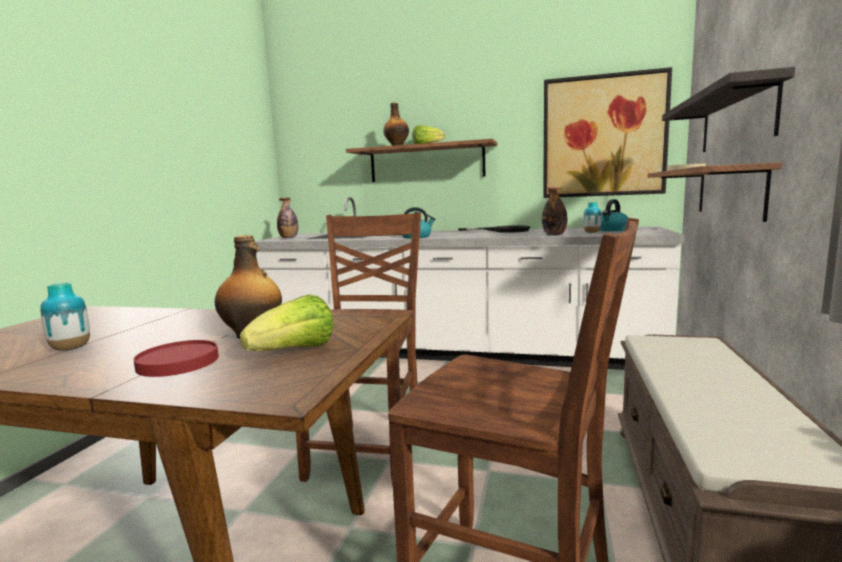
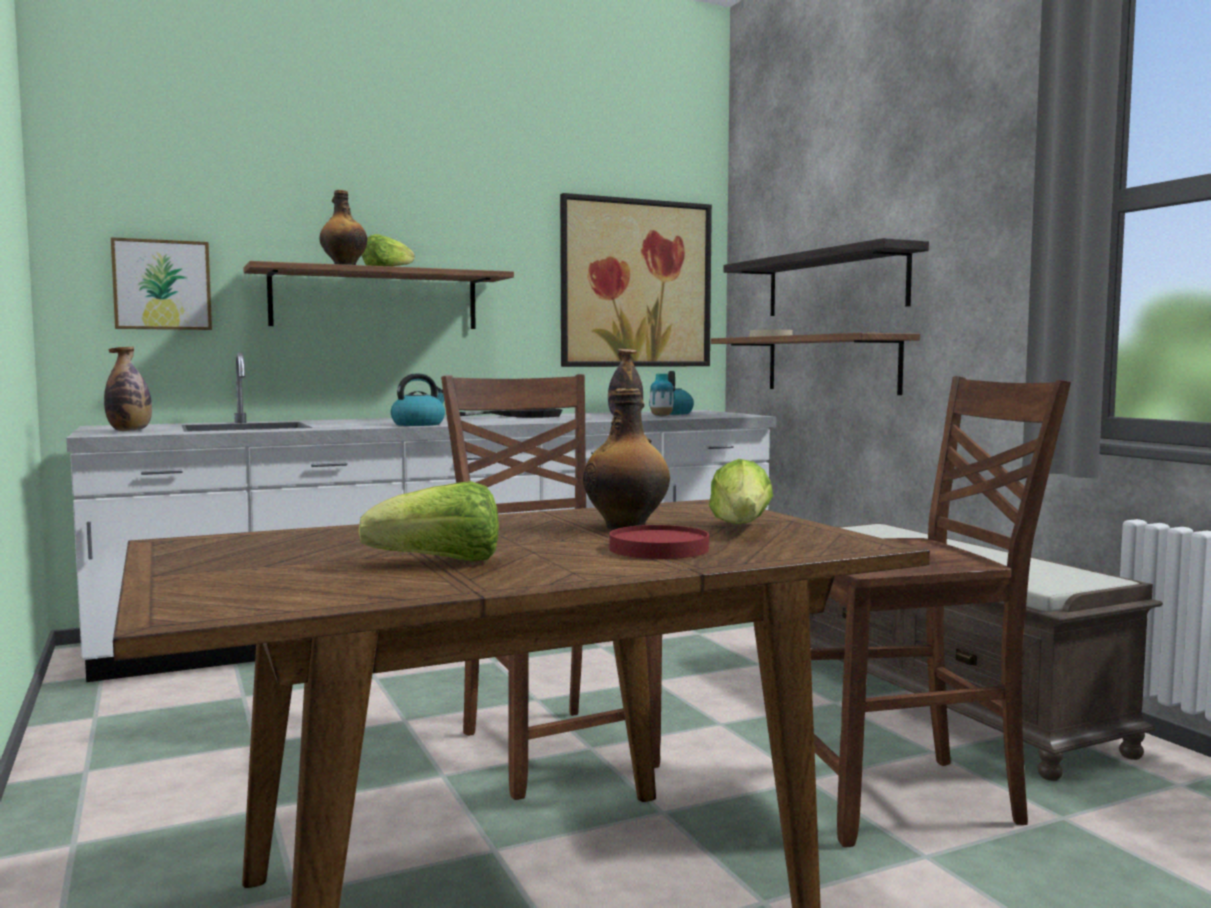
camera: 40 degrees left, 5 degrees down
vase [40,282,90,351] -> lettuce [358,481,499,561]
none -> picture [111,237,212,330]

